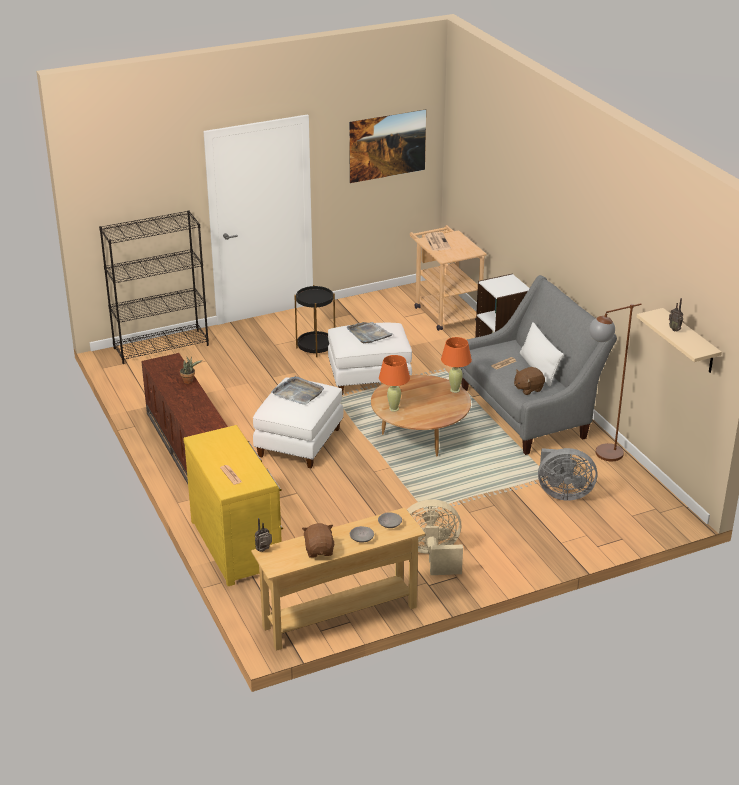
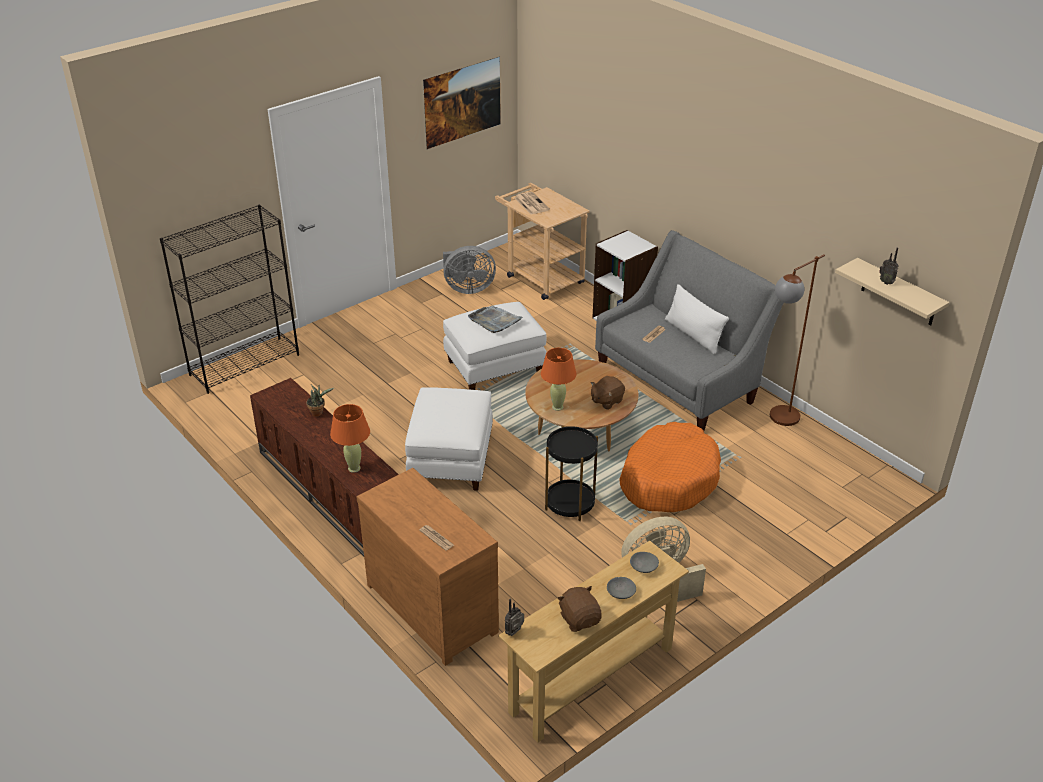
camera: 15 degrees left, 5 degrees up
yellow dresser [183,425,283,586] -> brown dresser [357,468,499,666]
grey tray [271,376,324,405] -> none
black side table [294,285,335,357] -> black side table moved to [545,426,598,521]
orange table lamp [441,337,472,393] -> orange table lamp moved to [330,404,370,473]
brown plush toy [514,367,545,395] -> brown plush toy moved to [591,376,625,410]
grey fan [538,448,597,500] -> grey fan moved to [443,246,496,294]
none -> orange dog bed [620,422,721,512]

